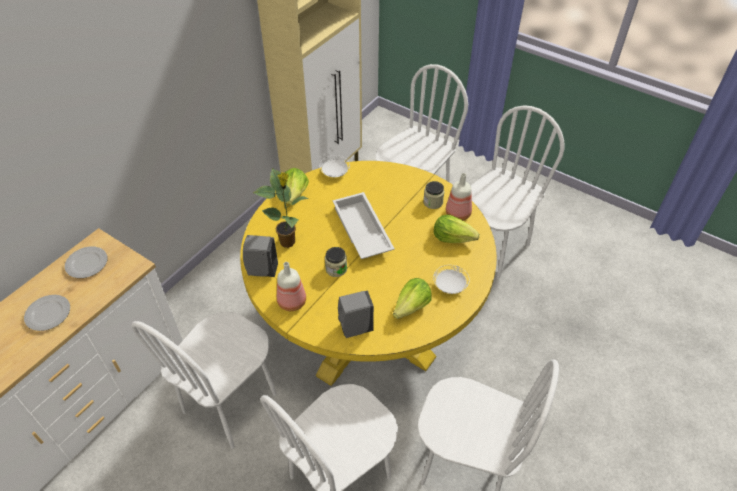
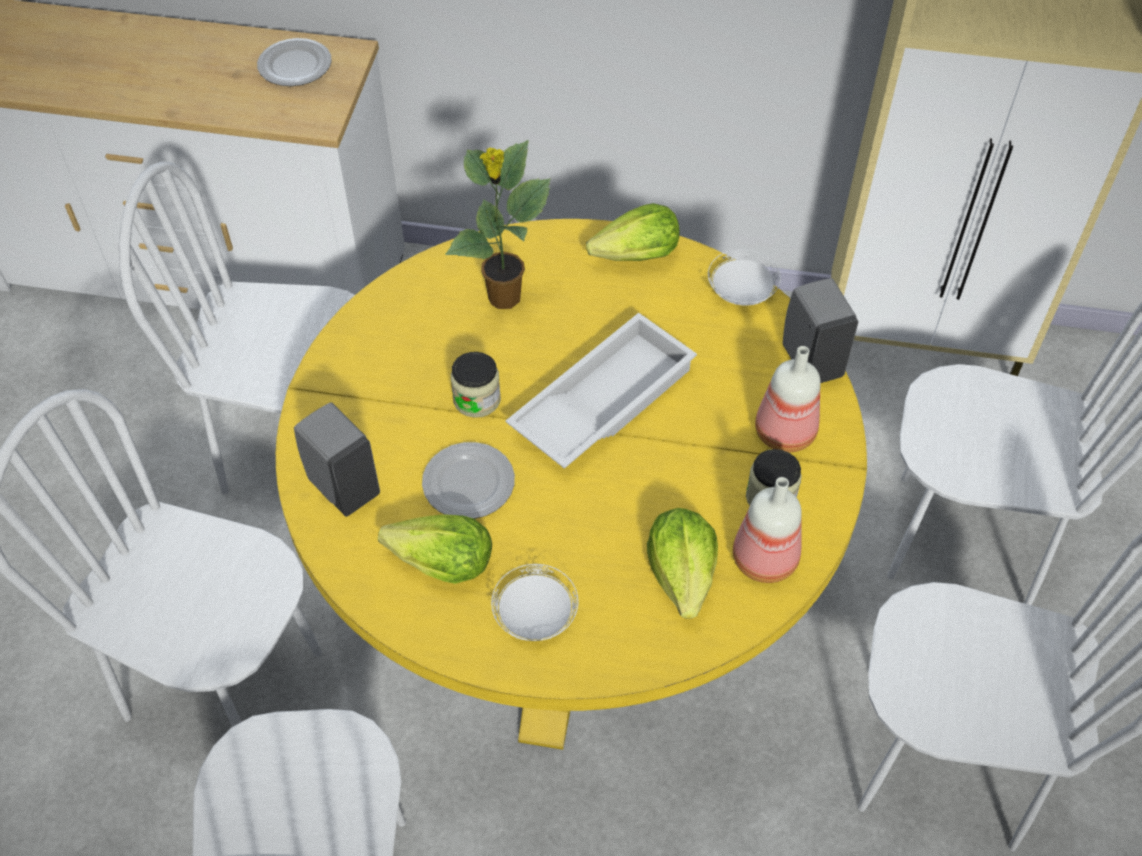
camera: 65 degrees right, 5 degrees up
plate [24,295,70,331] -> plate moved to [422,442,515,519]
grey soap dispenser [243,235,278,277] -> grey soap dispenser moved to [783,278,858,383]
bottle [277,262,306,311] -> bottle moved to [755,346,820,452]

